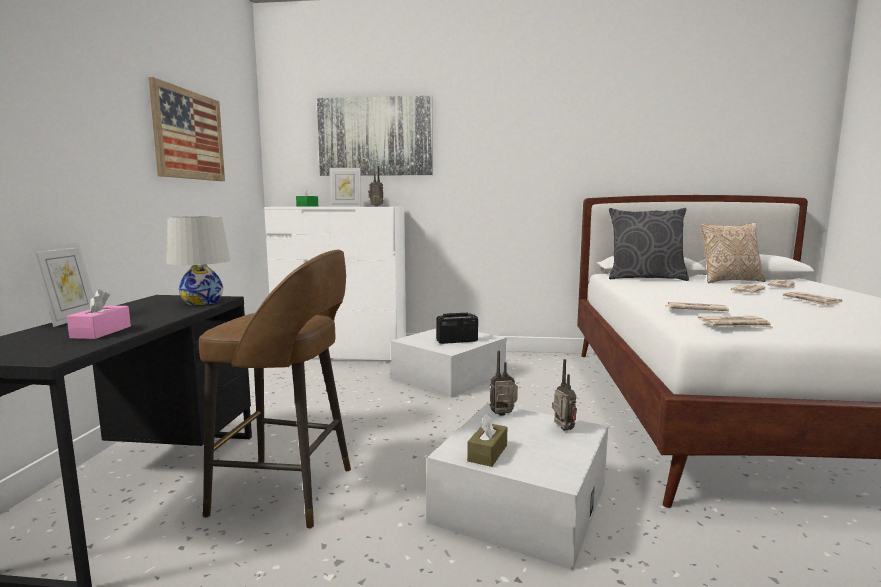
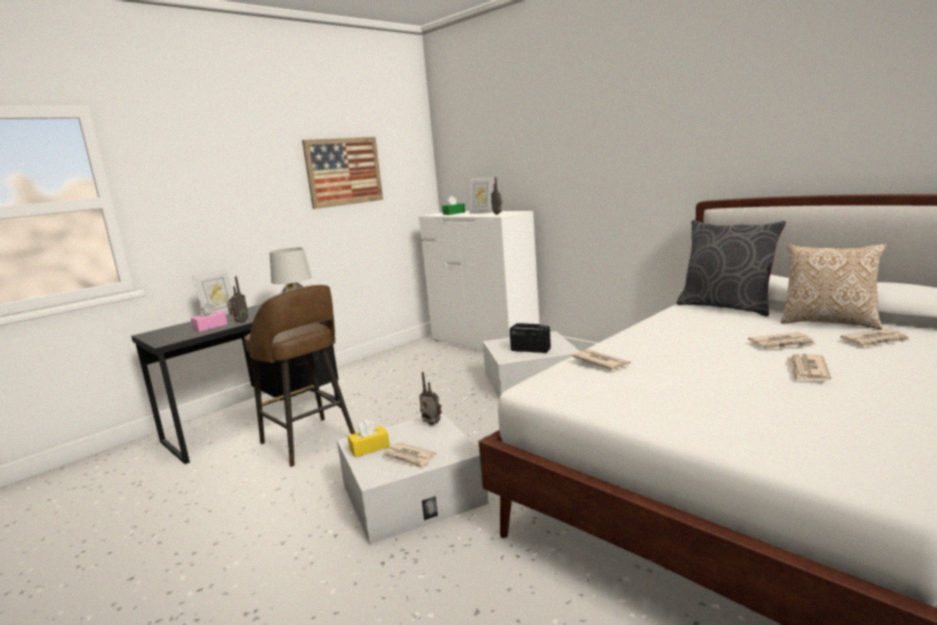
camera: 40 degrees right, 5 degrees up
picture [317,96,433,176] -> none
brown tissue box [467,414,507,467] -> yellow tissue box [348,419,390,457]
radio [552,359,577,431] -> radio moved to [227,276,248,323]
newspaper [698,316,773,328] -> newspaper moved to [383,442,436,469]

